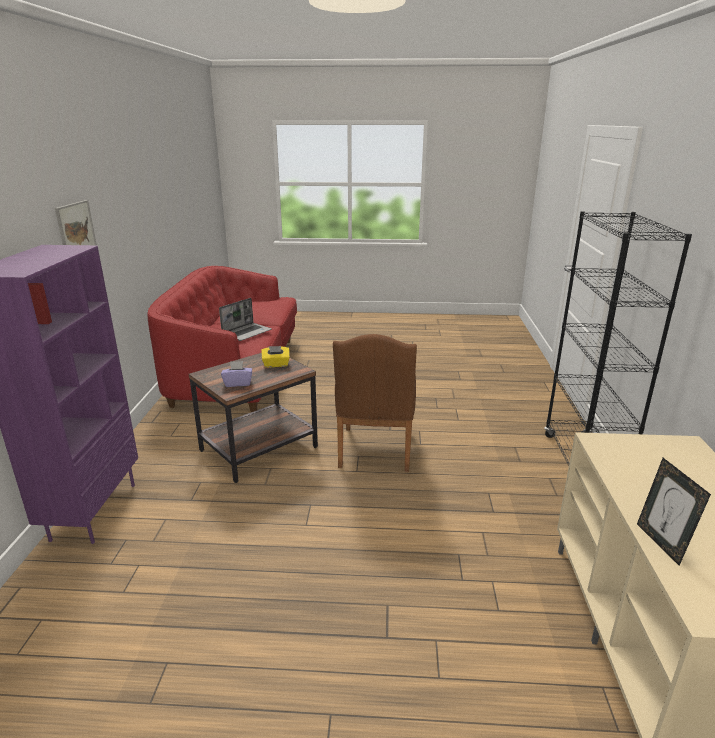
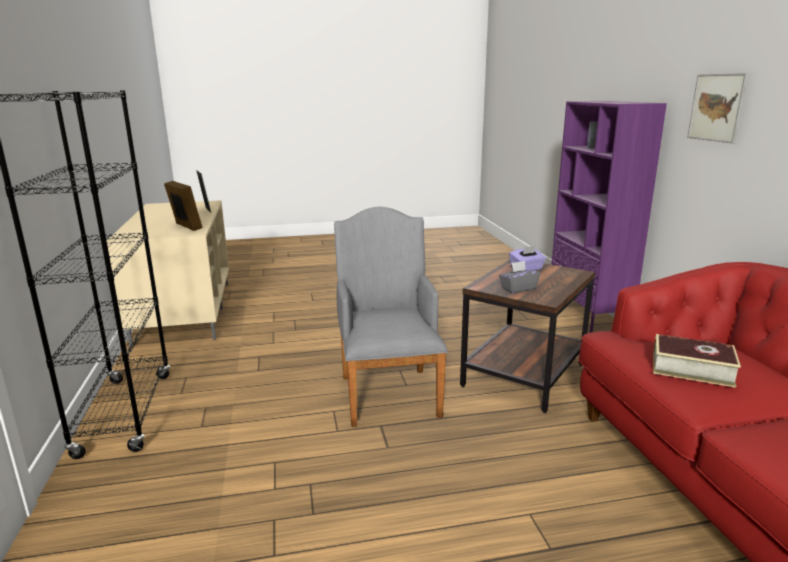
camera: 165 degrees right, 5 degrees down
laptop [219,298,272,341] -> book [653,334,741,388]
yellow tissue box [261,346,290,368] -> grey tissue box [499,261,541,293]
brown armchair [333,334,417,472] -> grey armchair [334,207,448,427]
none -> picture frame [164,181,203,231]

